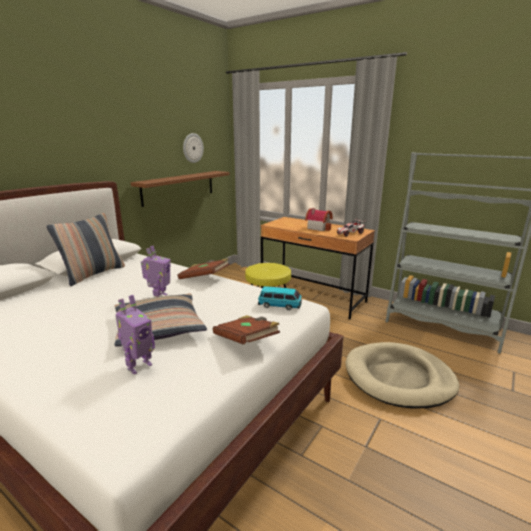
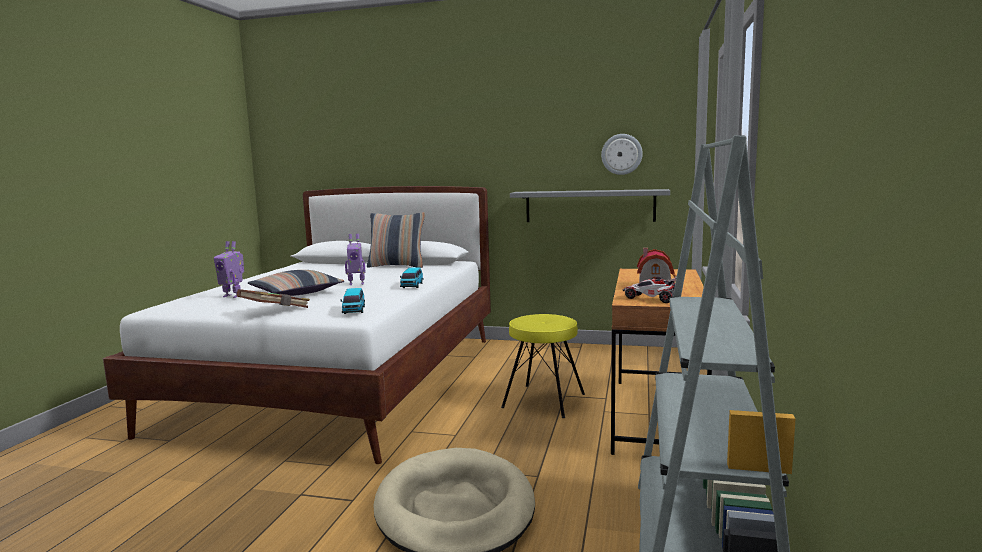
camera: 70 degrees right, 10 degrees down
brown shelf [131,171,230,207] -> grey shelf [510,189,670,222]
brown book [177,258,230,279] -> toy car [400,268,424,288]

